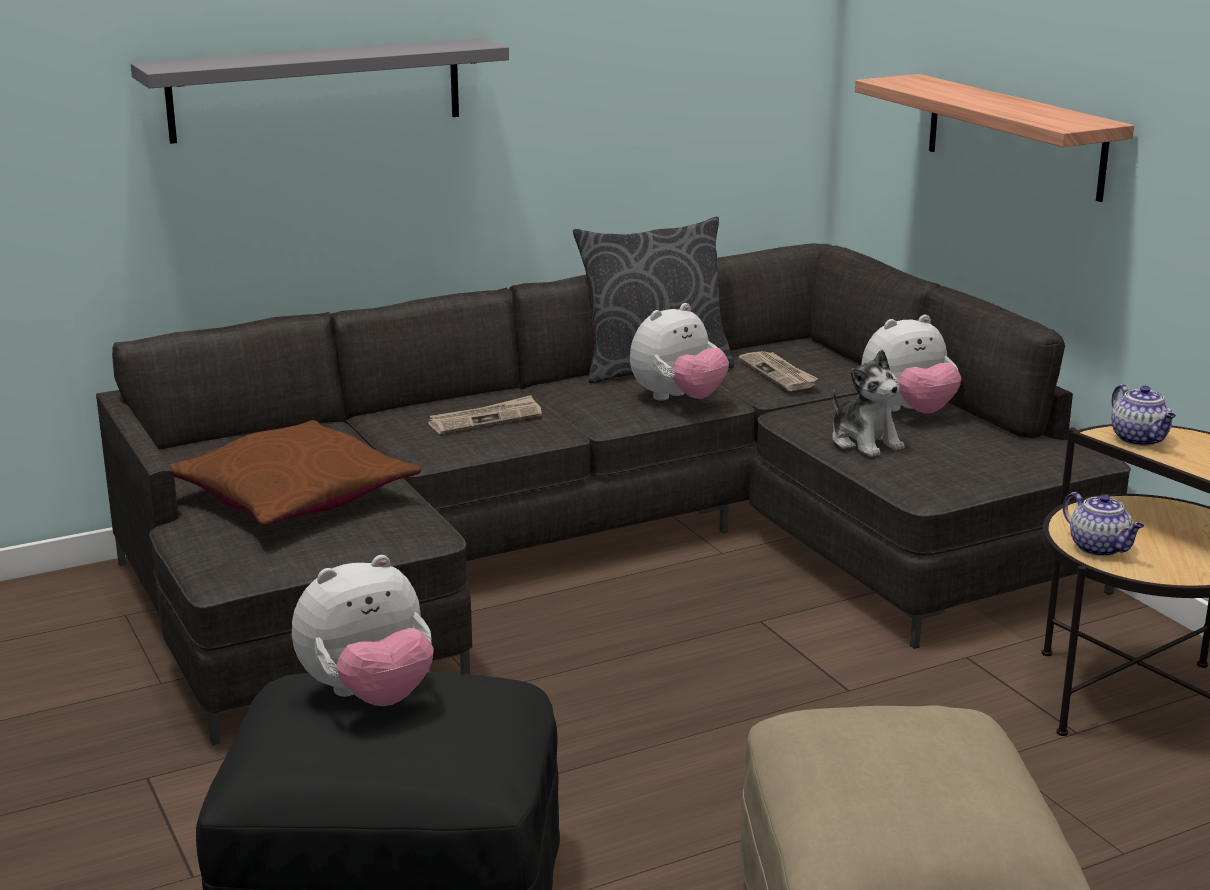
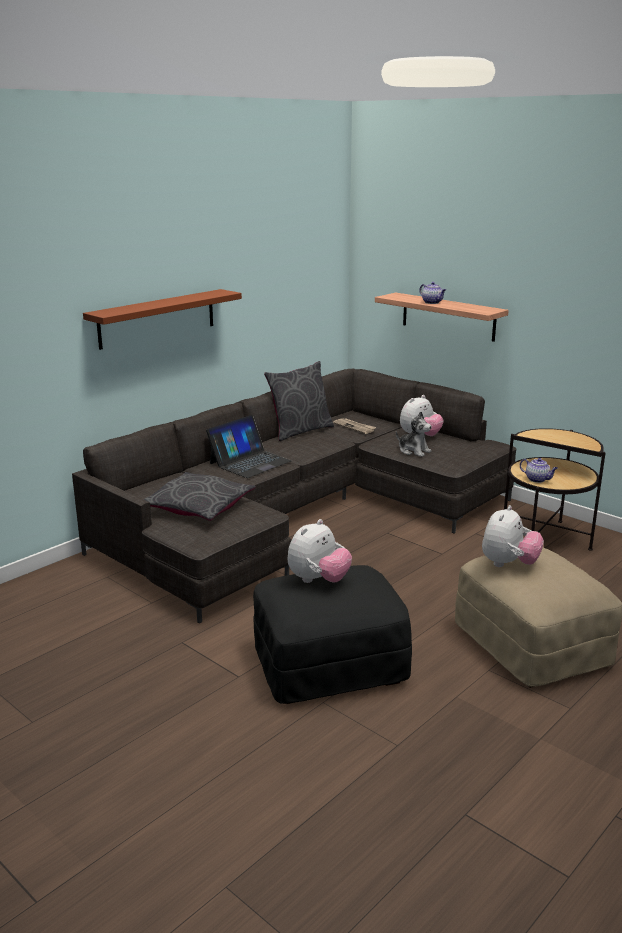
camera: 20 degrees left, 0 degrees up
grey shelf [131,38,509,144] -> brown shelf [83,289,242,350]
brown pillow [169,420,421,527] -> grey pillow [143,472,256,521]
newspaper [428,395,542,434] -> laptop [206,415,292,478]
plush toy [630,303,729,401] -> plush toy moved to [482,505,544,567]
teapot [1111,384,1176,446] -> teapot moved to [420,282,446,304]

